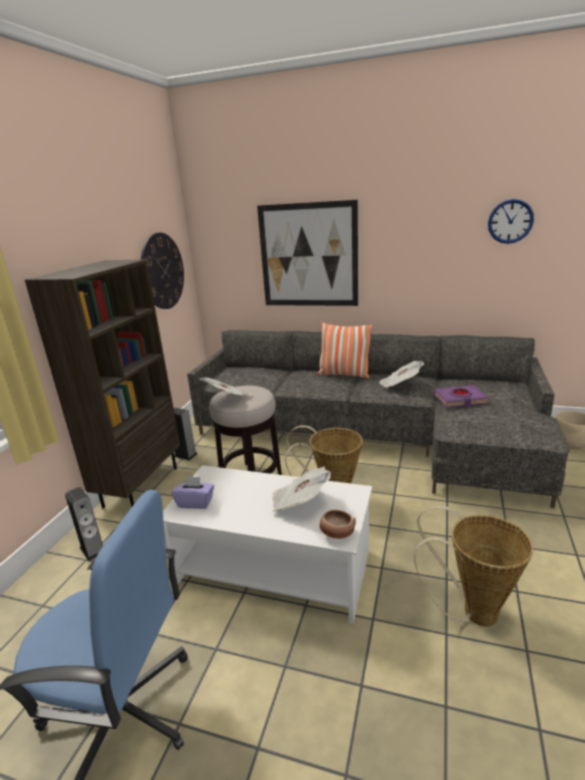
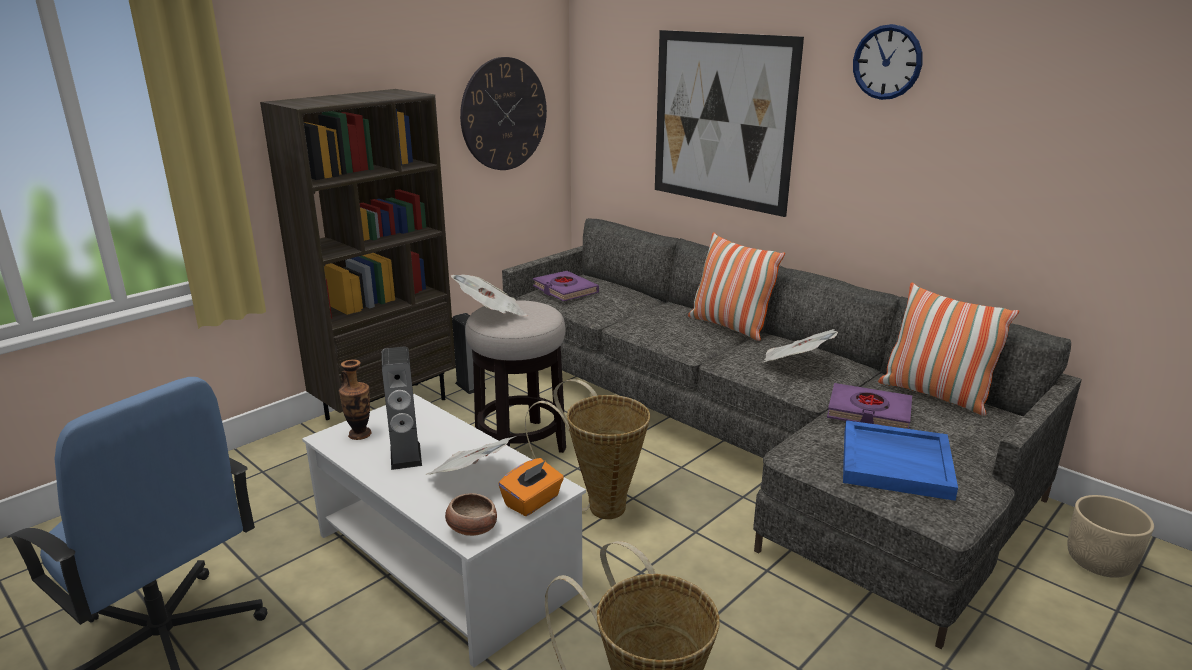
camera: 25 degrees right, 0 degrees up
speaker [65,487,103,561] -> speaker moved to [381,347,422,470]
purple tissue box [171,476,214,509] -> vase [339,359,372,440]
wall clock [488,199,534,244] -> wall clock moved to [853,24,923,100]
none -> orange tissue box [499,458,564,516]
none -> purple book [533,271,599,301]
none -> blue tray [843,420,958,501]
none -> pillow [878,283,1019,416]

